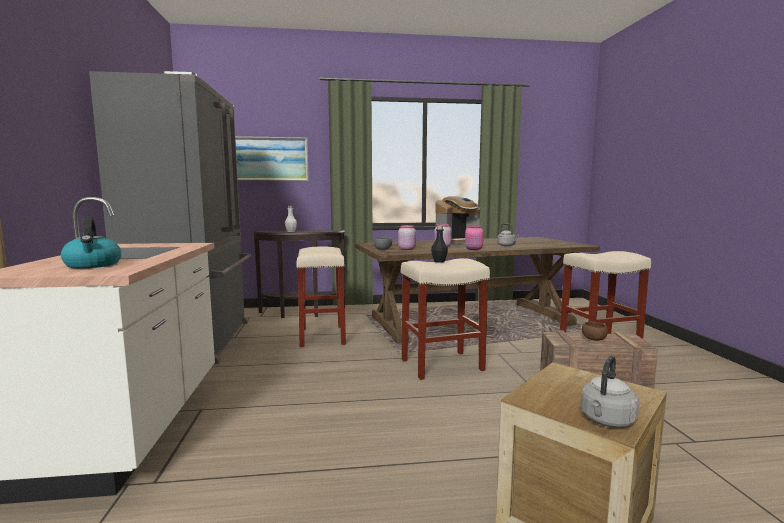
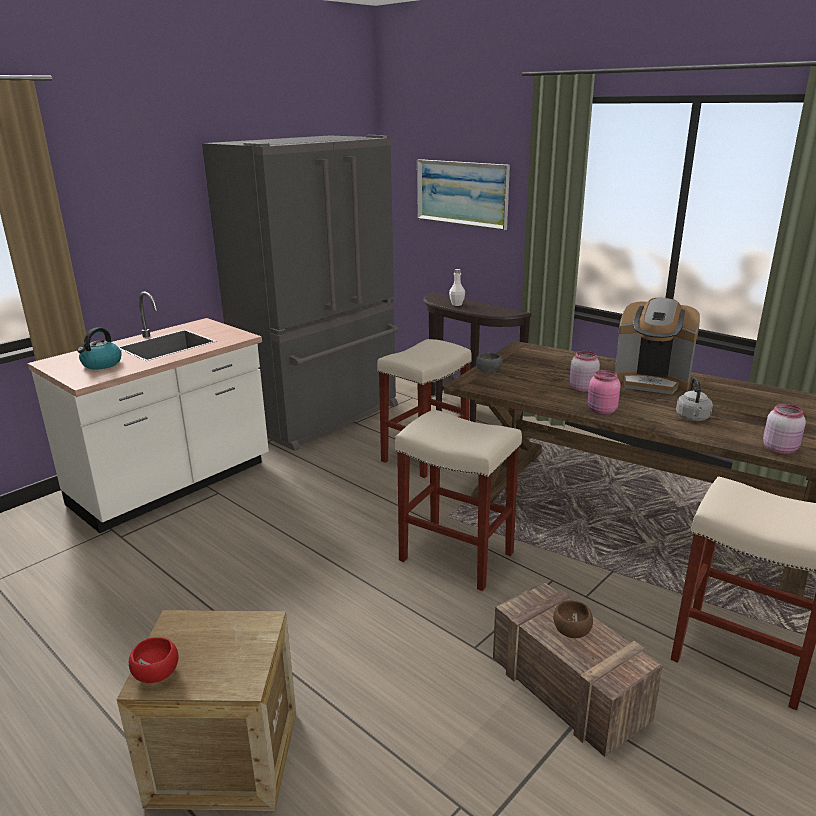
camera: 50 degrees right, 15 degrees up
pink jar [398,225,416,250] -> pink jar moved to [763,404,806,454]
black bottle [431,225,448,263] -> none
grey kettle [580,356,639,428] -> red bowl [129,637,178,683]

